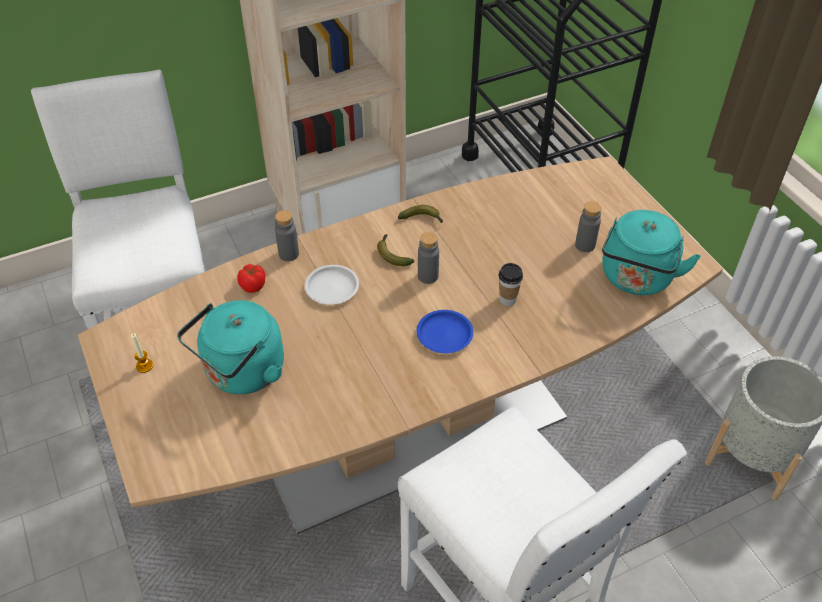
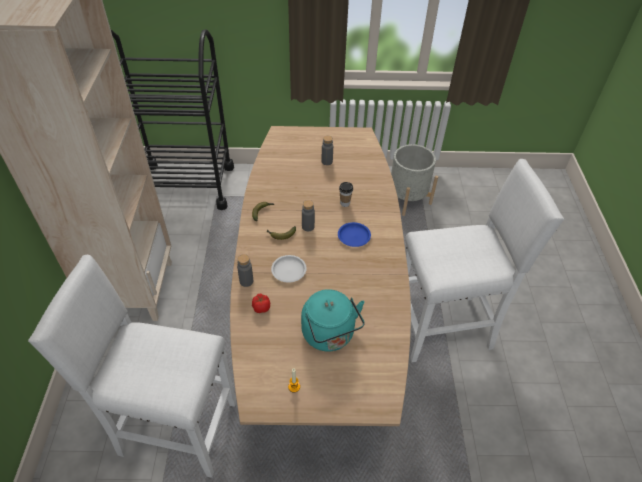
camera: 65 degrees left, 0 degrees up
turquoise kettle [602,210,701,295] -> none

